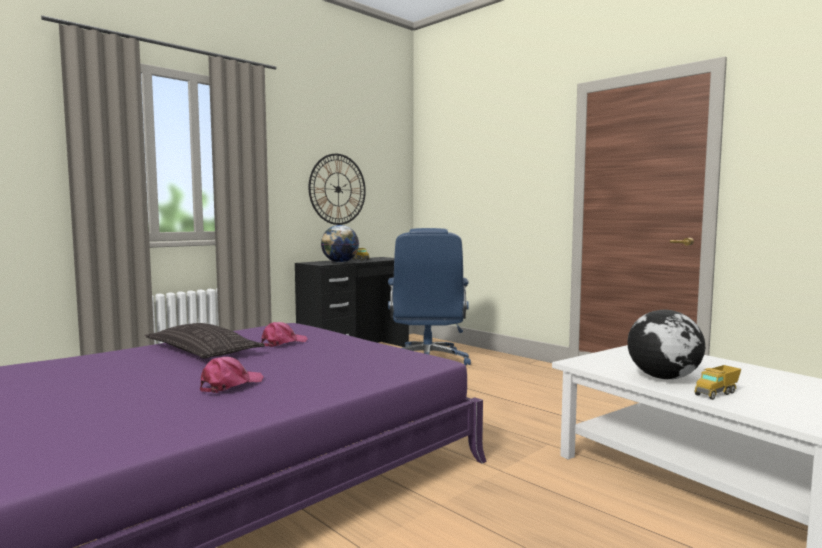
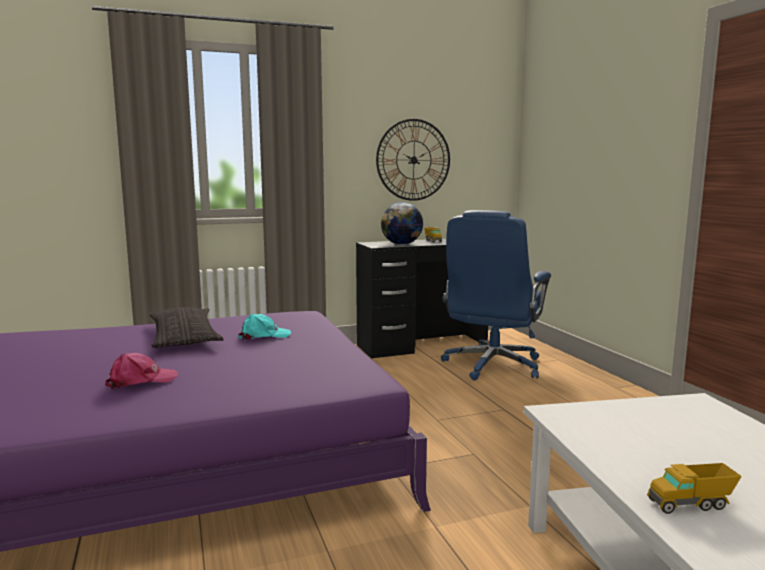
camera: 25 degrees right, 5 degrees up
pink cap [261,322,308,347] -> turquoise cap [238,314,291,341]
globe [627,310,705,379] -> none

